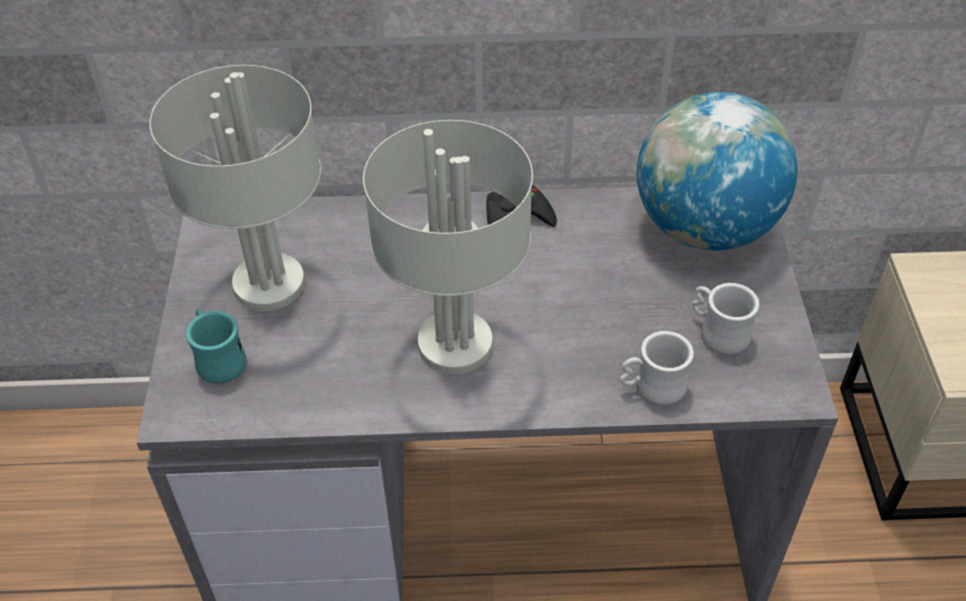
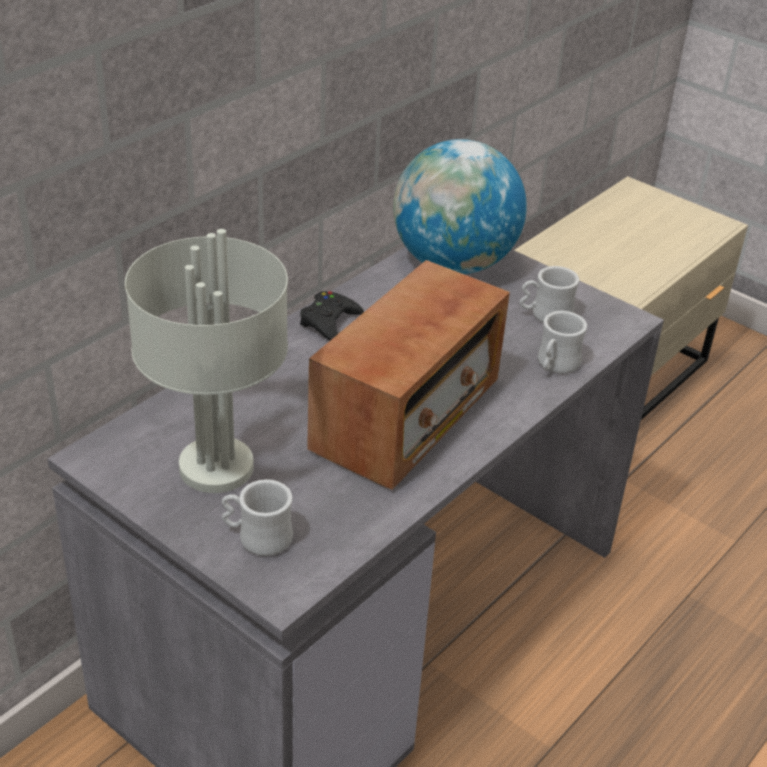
camera: 50 degrees left, 10 degrees down
turquoise mug [186,309,247,384] -> white mug [222,479,293,556]
grey table lamp [363,120,533,374] -> radio [307,260,510,490]

